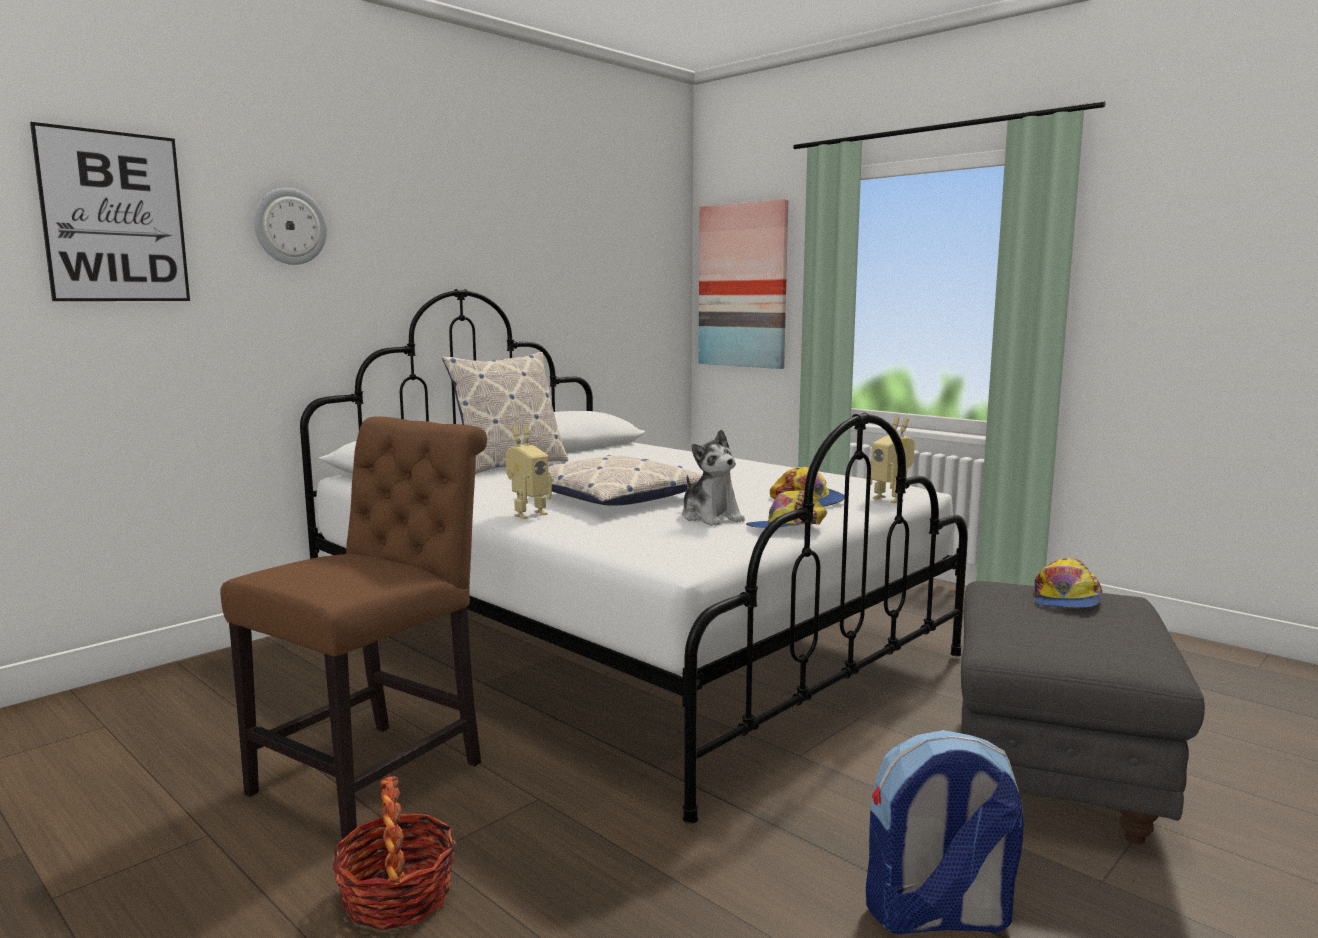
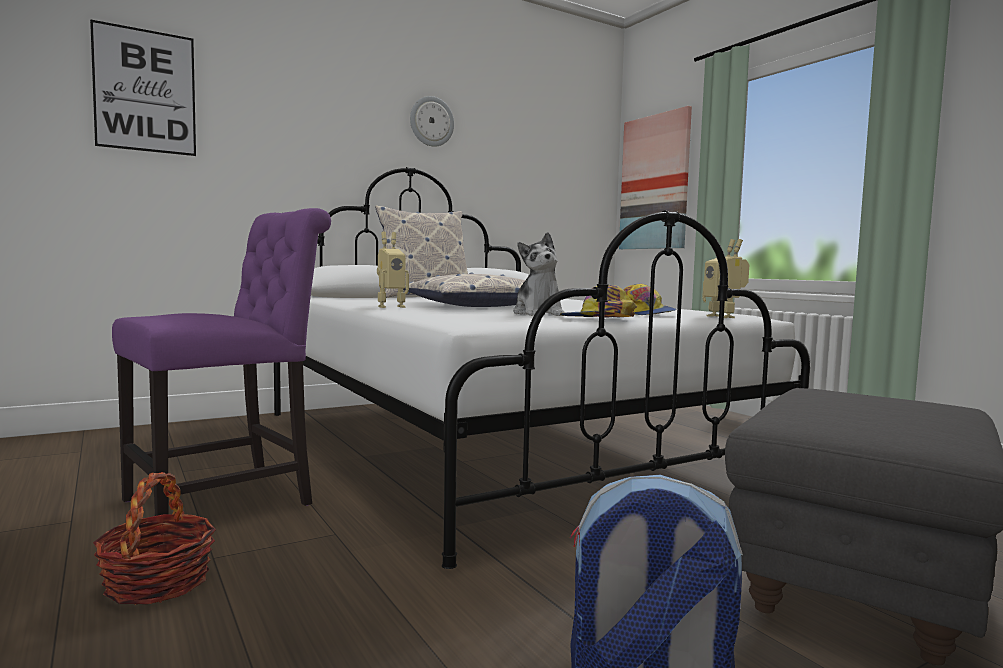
camera: 15 degrees right, 5 degrees down
brown chair [220,416,487,840] -> purple chair [112,208,331,535]
wall clock [254,188,327,265] -> wall clock moved to [410,96,454,147]
cap [1034,558,1103,608] -> none

